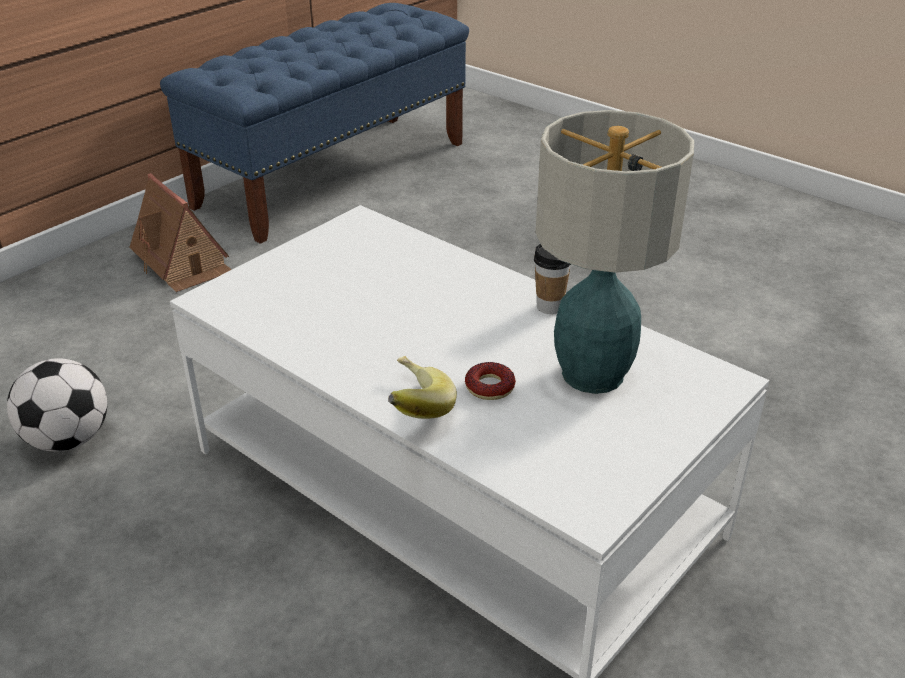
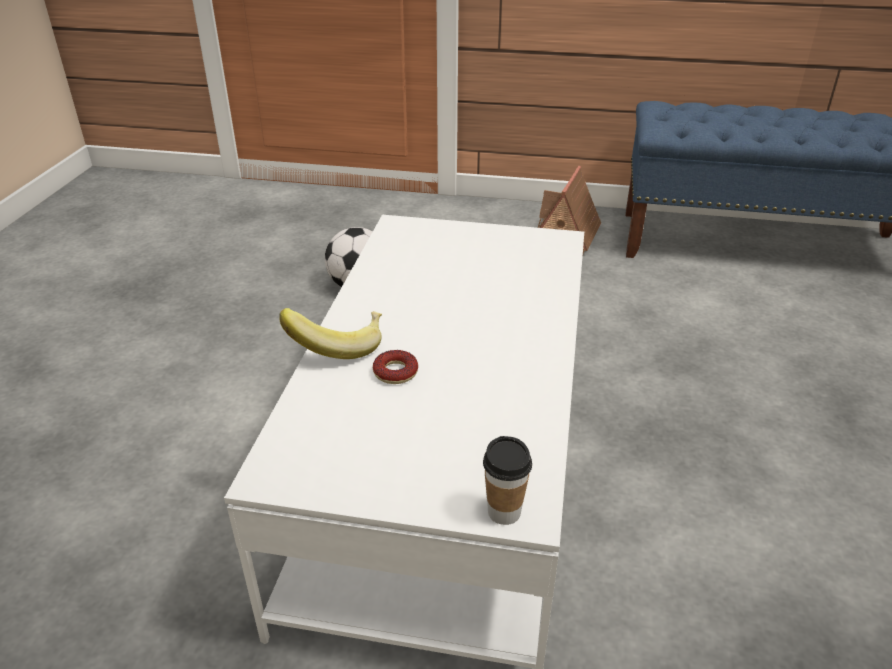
camera: 60 degrees right, 0 degrees up
cup [534,244,571,314] -> cup moved to [483,436,532,525]
table lamp [536,110,694,394] -> none

